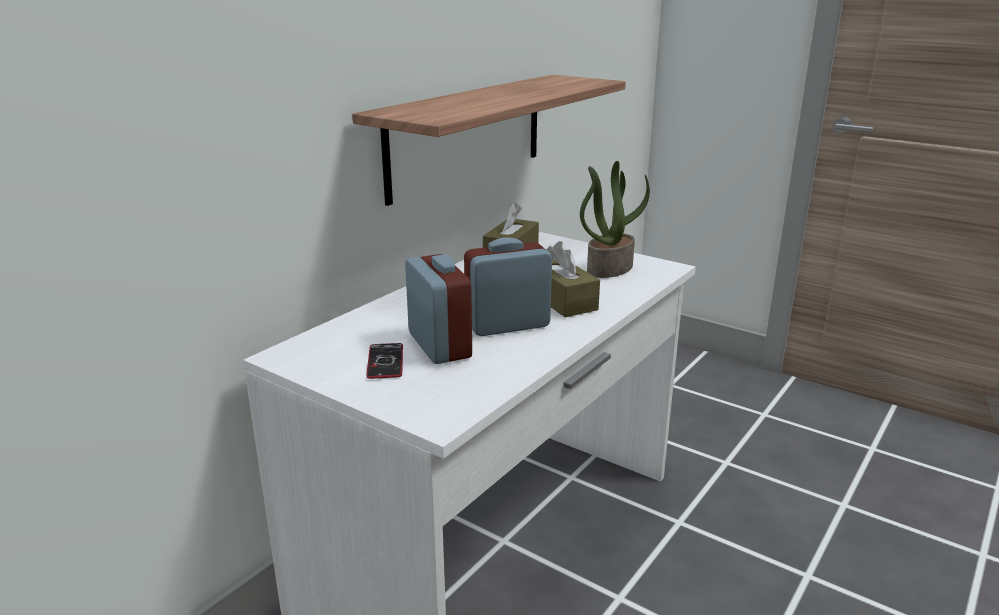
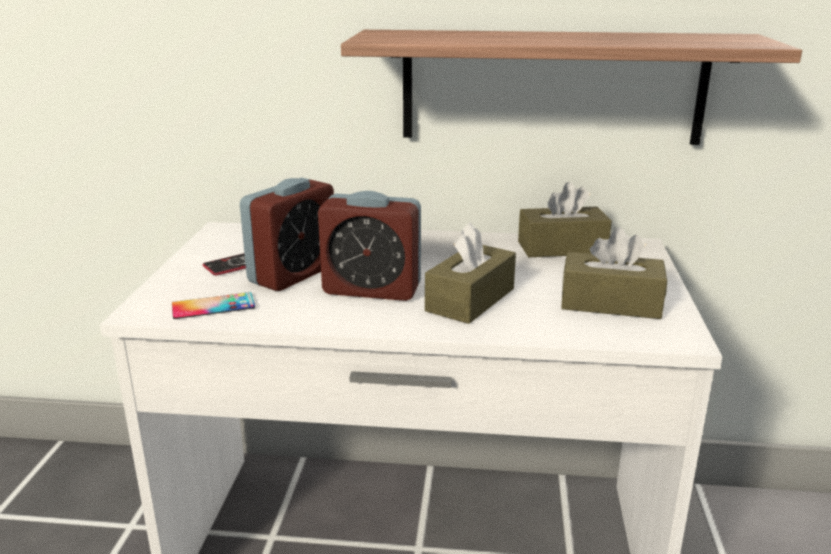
camera: 60 degrees right, 0 degrees up
alarm clock [464,237,552,336] -> alarm clock turned 150 degrees clockwise [318,191,421,301]
potted plant [580,161,650,278] -> brown tissue box [561,227,667,319]
none -> phone [172,292,255,319]

